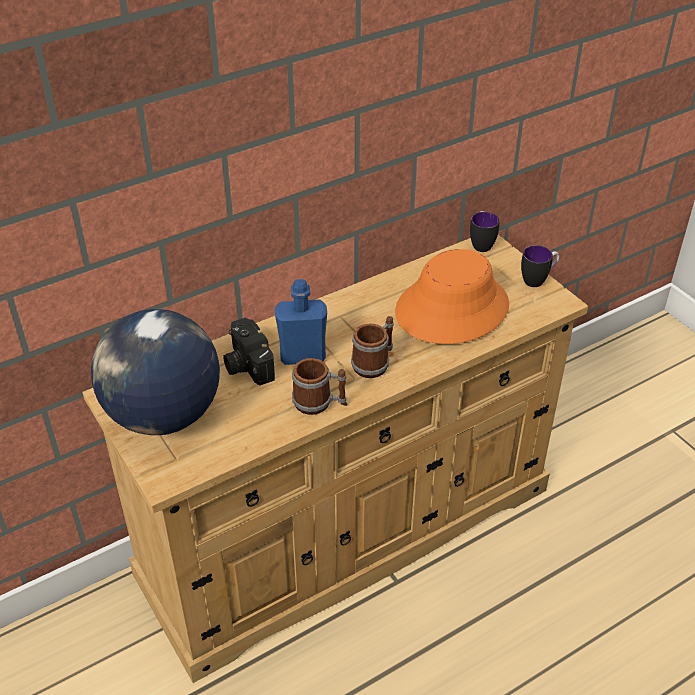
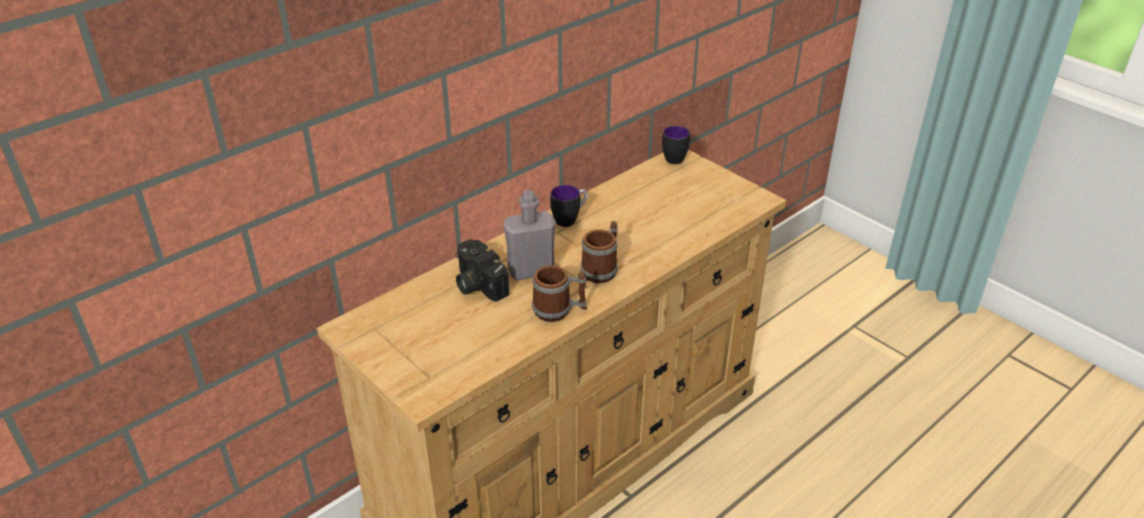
camera: 10 degrees left, 5 degrees down
globe [91,309,220,435] -> none
blue bottle [275,279,327,365] -> grey bottle [504,190,556,280]
orange hat [395,249,509,344] -> none
mug [521,245,560,287] -> mug moved to [550,185,588,227]

